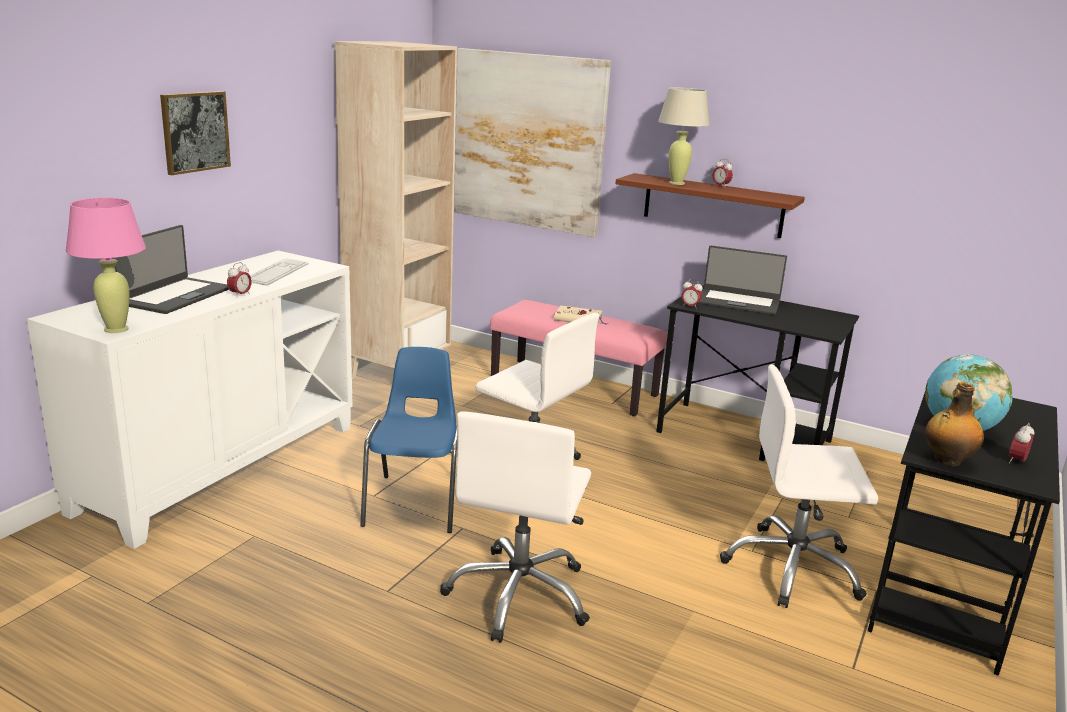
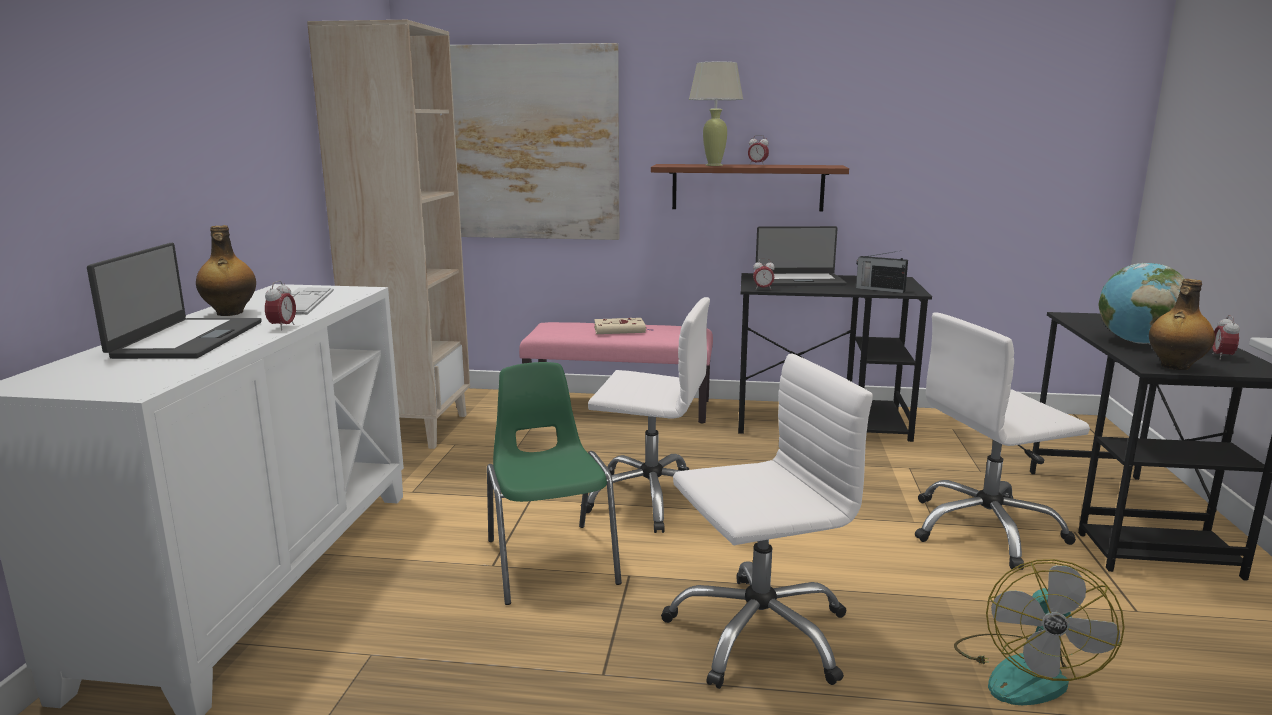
camera: 20 degrees left, 5 degrees down
pink table lamp [66,198,146,333] -> none
picture [160,91,231,175] -> none
blue chair [360,347,457,533] -> green chair [487,362,622,605]
white office chair [440,411,591,643] -> white office chair turned 105 degrees counterclockwise [661,353,873,689]
none -> bottle [196,225,256,316]
none -> radio [856,251,908,293]
none -> fan [954,559,1125,705]

